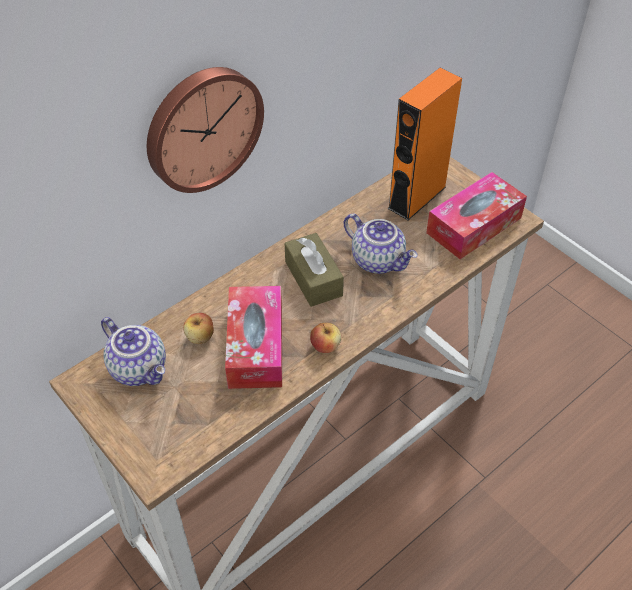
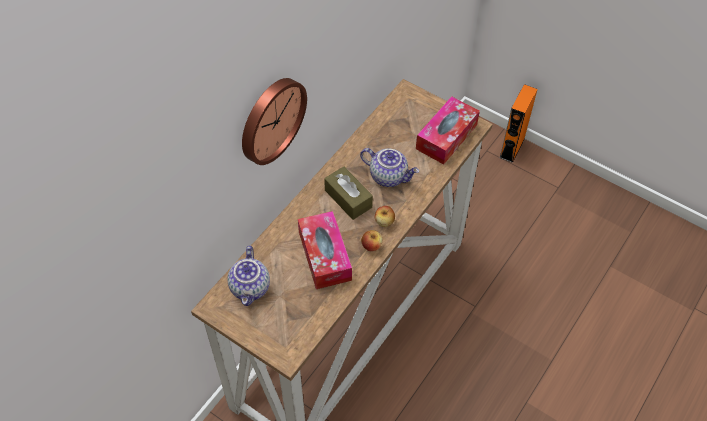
camera: 15 degrees left, 5 degrees up
teapot [101,317,166,386] -> teapot turned 60 degrees clockwise [227,246,270,306]
apple [183,313,214,344] -> apple moved to [375,206,395,227]
orange speaker [387,68,462,220] -> orange speaker moved to [499,84,538,163]

